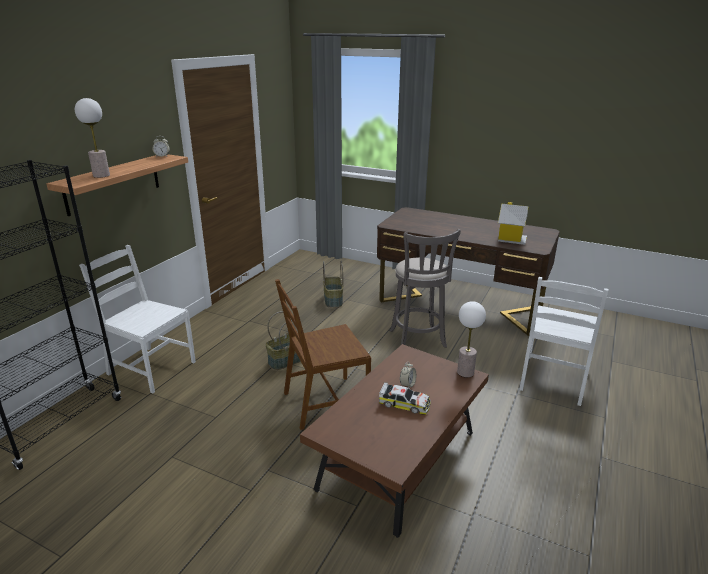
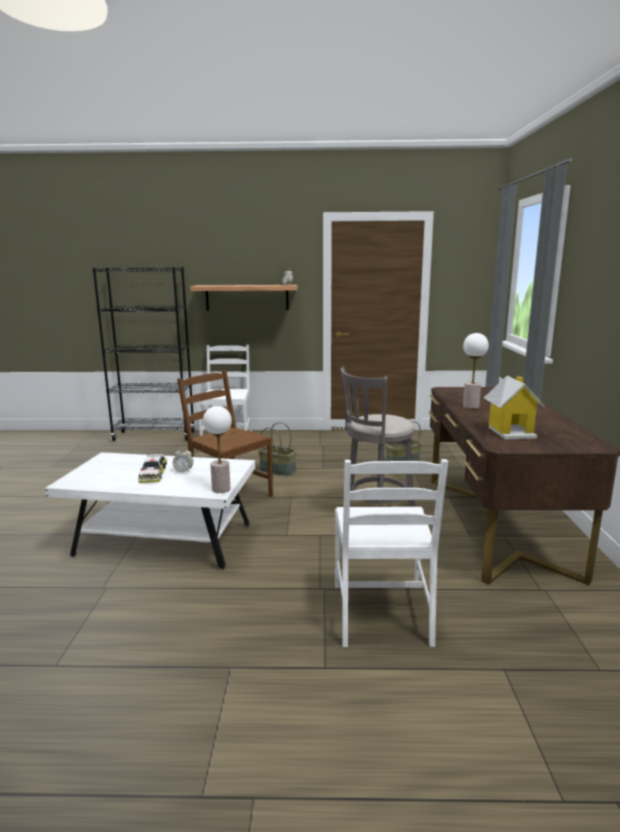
camera: 65 degrees right, 10 degrees down
table lamp [75,98,110,178] -> table lamp moved to [463,333,489,409]
brown coffee table [300,344,489,538] -> white coffee table [45,452,255,570]
white chair [519,277,608,406] -> white chair turned 90 degrees counterclockwise [335,459,448,647]

